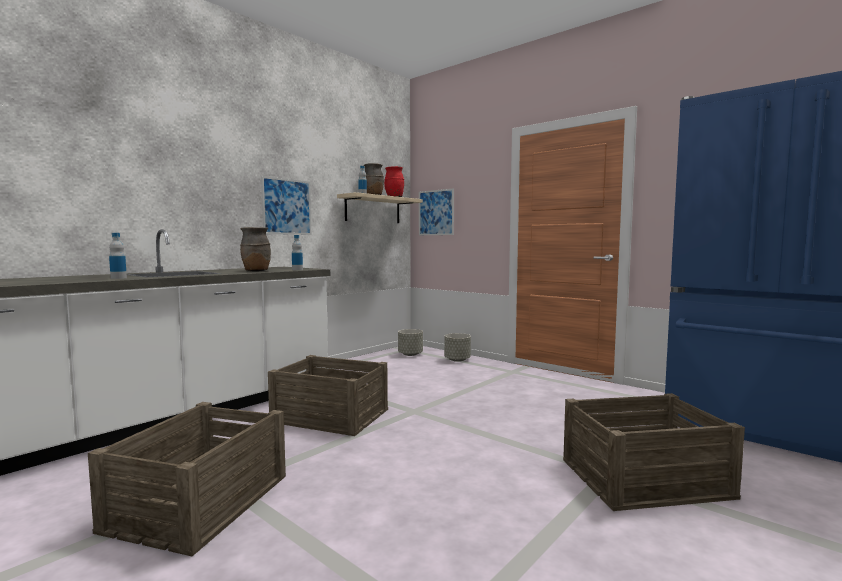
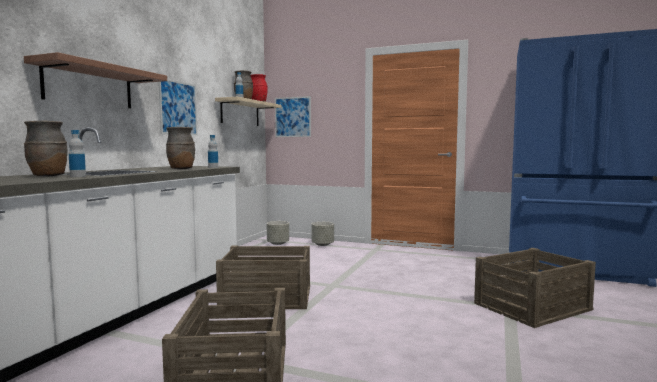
camera: 20 degrees left, 0 degrees up
none -> shelf [24,52,167,108]
none -> brown vase [24,120,67,176]

